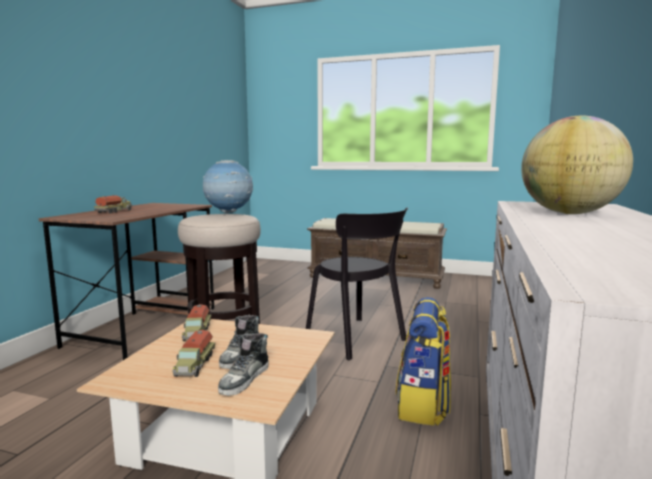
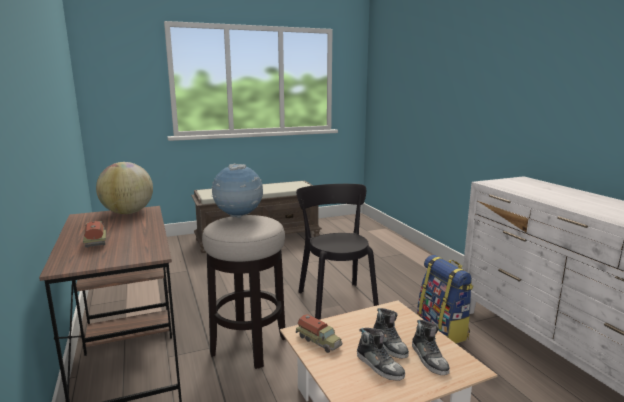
camera: 40 degrees left, 5 degrees up
toy truck [172,330,215,377] -> shoe [357,328,405,381]
black chair [306,208,408,360] -> black chair turned 120 degrees counterclockwise [296,184,379,320]
globe [521,116,633,214] -> globe moved to [96,162,153,214]

